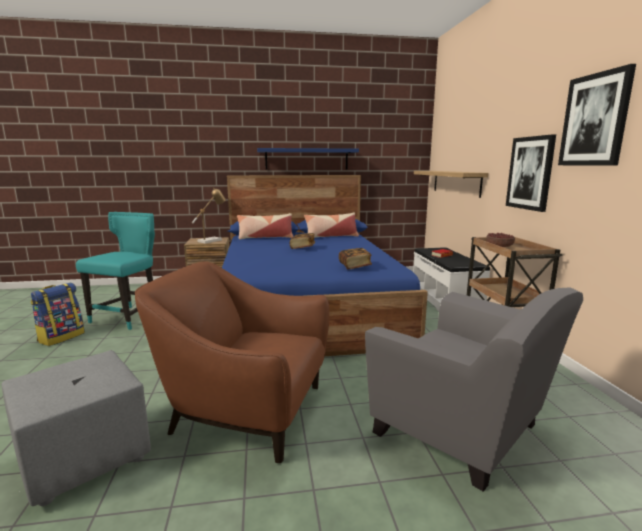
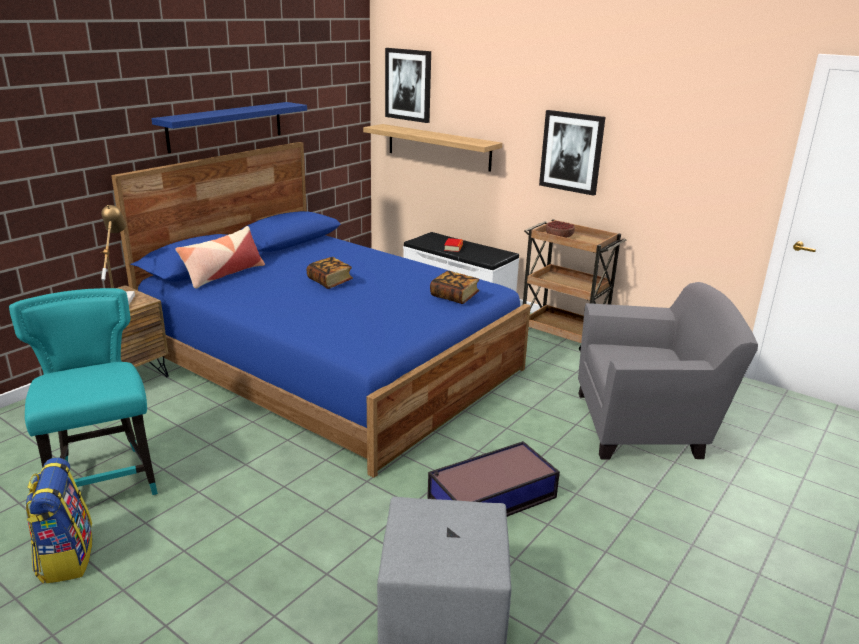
camera: 45 degrees left, 10 degrees up
brown armchair [135,261,329,463] -> storage box [428,441,560,517]
pillow [304,212,359,238] -> none
picture [558,64,636,166] -> picture moved to [385,48,431,123]

